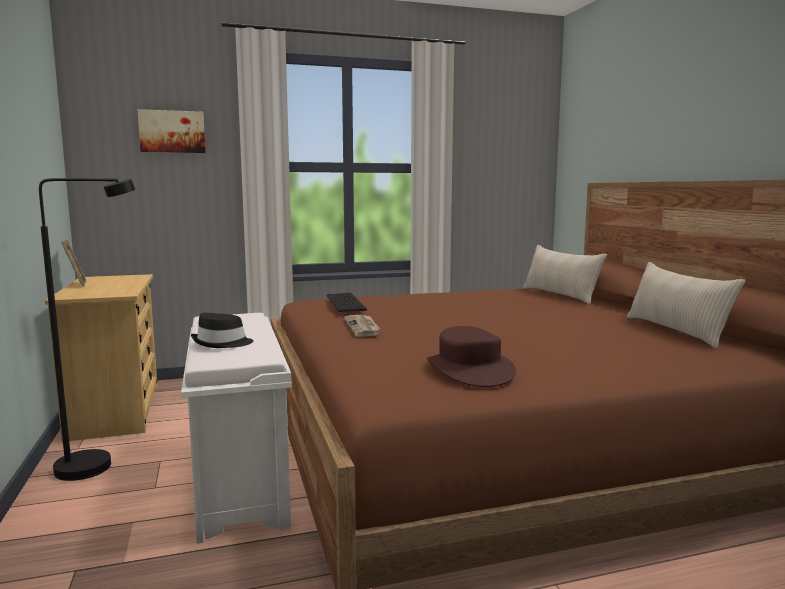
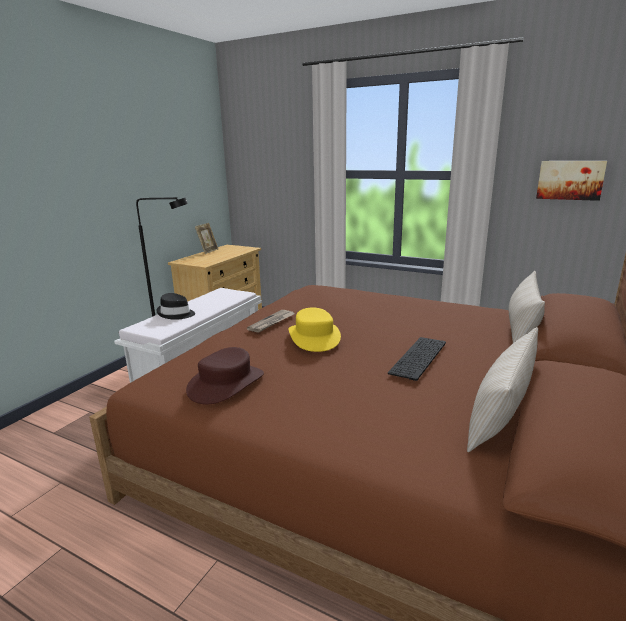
camera: 45 degrees right, 10 degrees up
picture [137,109,206,153] -> picture moved to [536,161,607,201]
keyboard [327,293,367,312] -> keyboard moved to [388,337,446,381]
none -> yellow hat [289,308,341,352]

